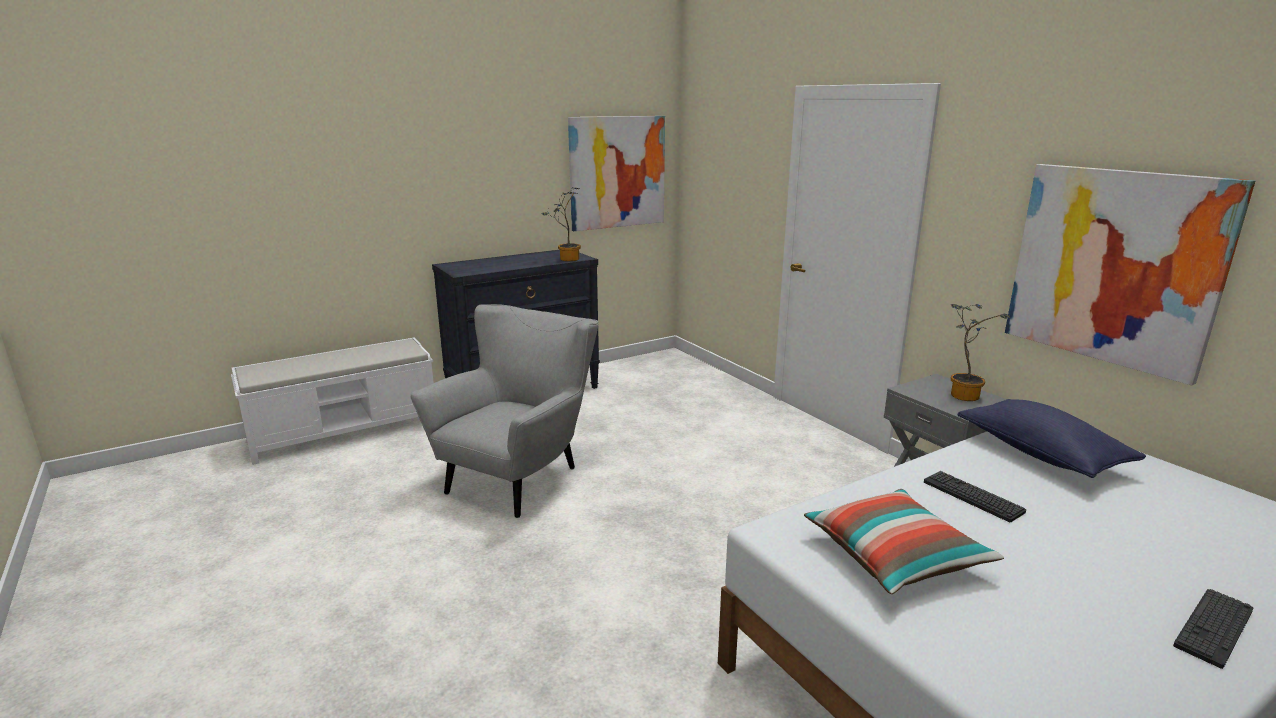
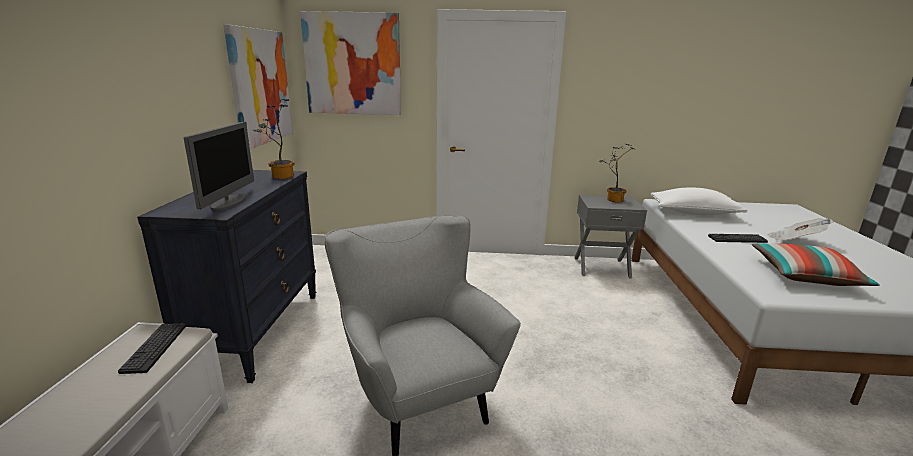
camera: 55 degrees left, 0 degrees up
blue pillow [957,399,1146,478] -> white pillow [651,187,747,215]
picture [1005,164,1255,386] -> picture moved to [300,11,401,115]
keyboard [1173,589,1253,669] -> keyboard moved to [118,323,186,374]
none -> monitor [184,122,254,211]
none -> newspaper [768,218,834,241]

